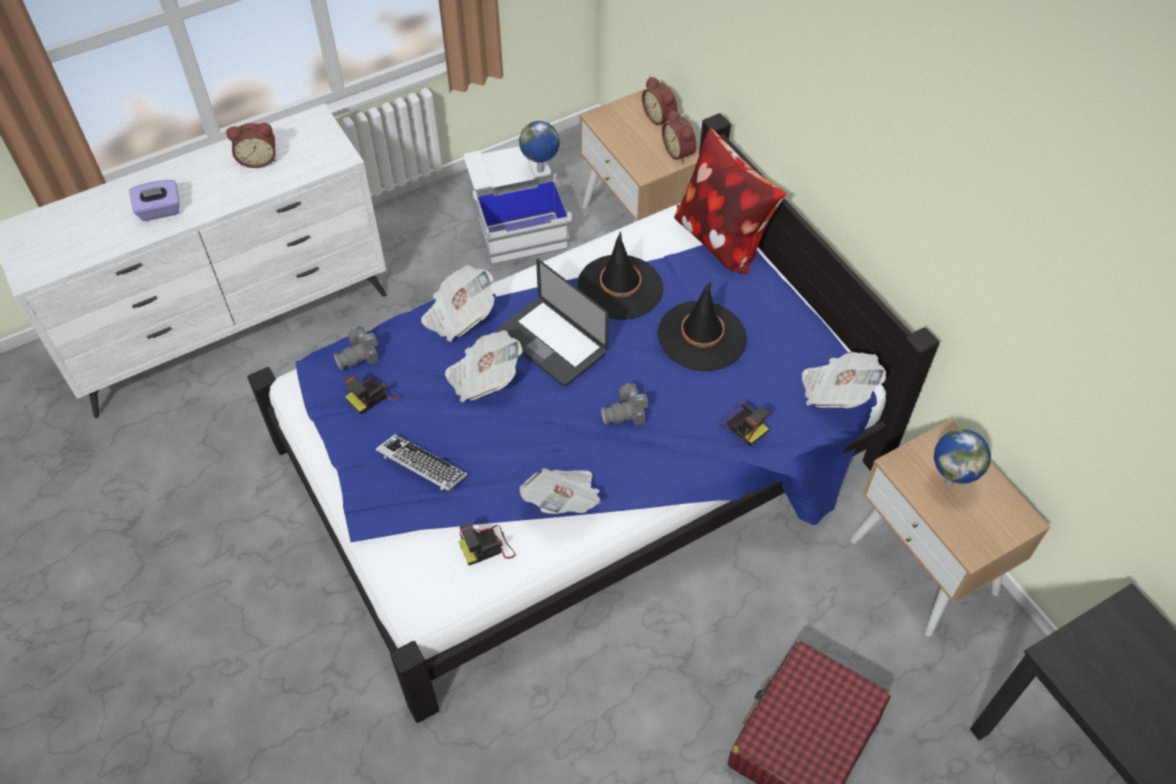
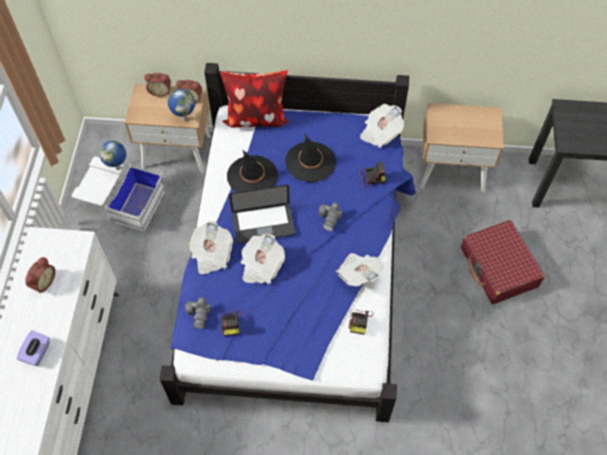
camera: 55 degrees left, 5 degrees up
keyboard [376,434,467,491] -> none
globe [934,429,991,488] -> globe moved to [168,89,195,121]

